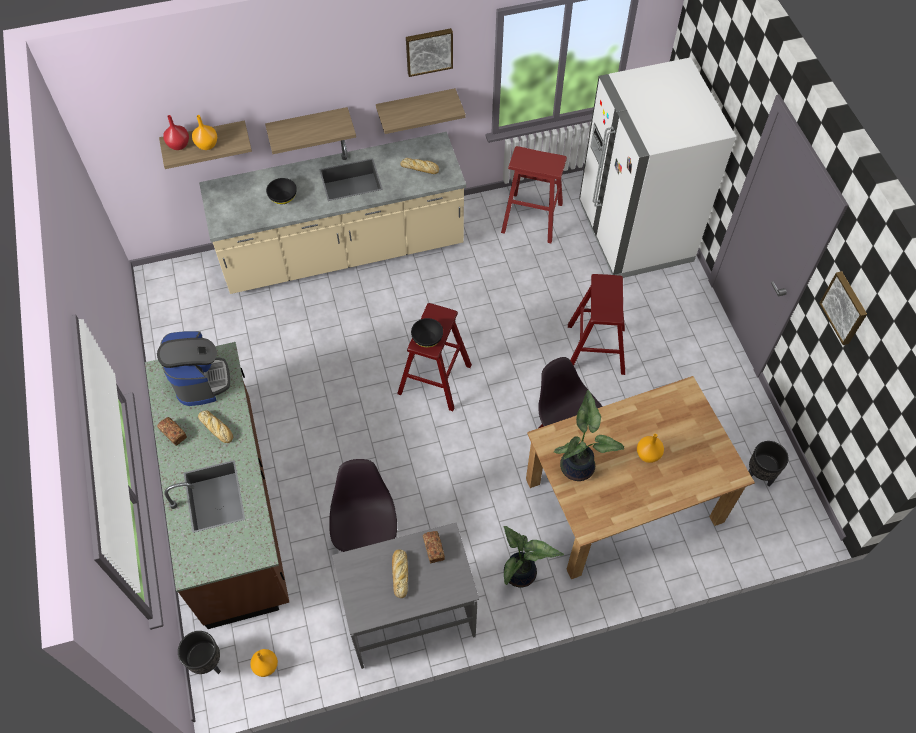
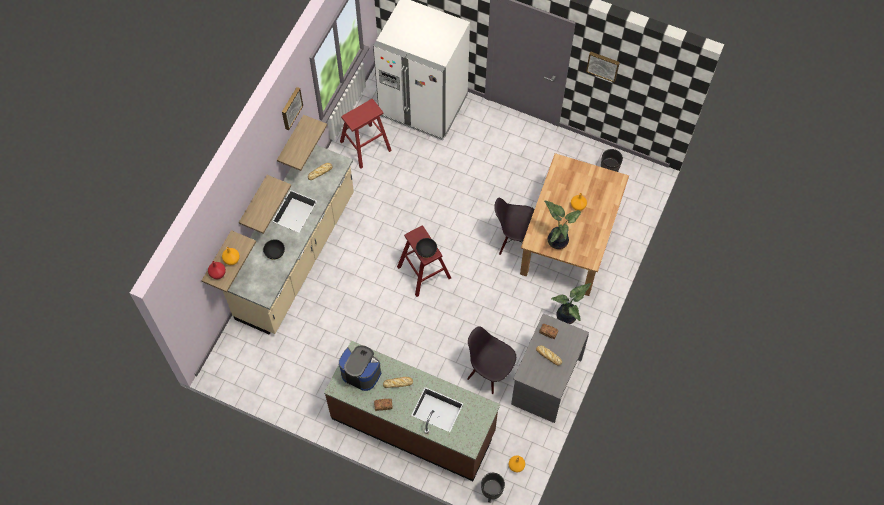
camera: 50 degrees left, 5 degrees up
red stool [568,274,625,375] -> none

